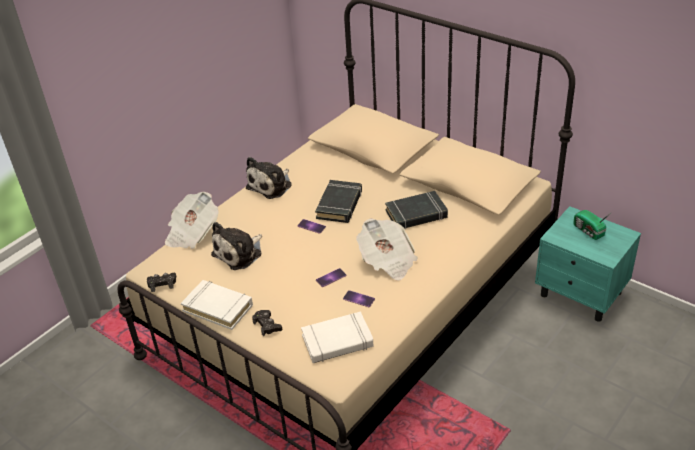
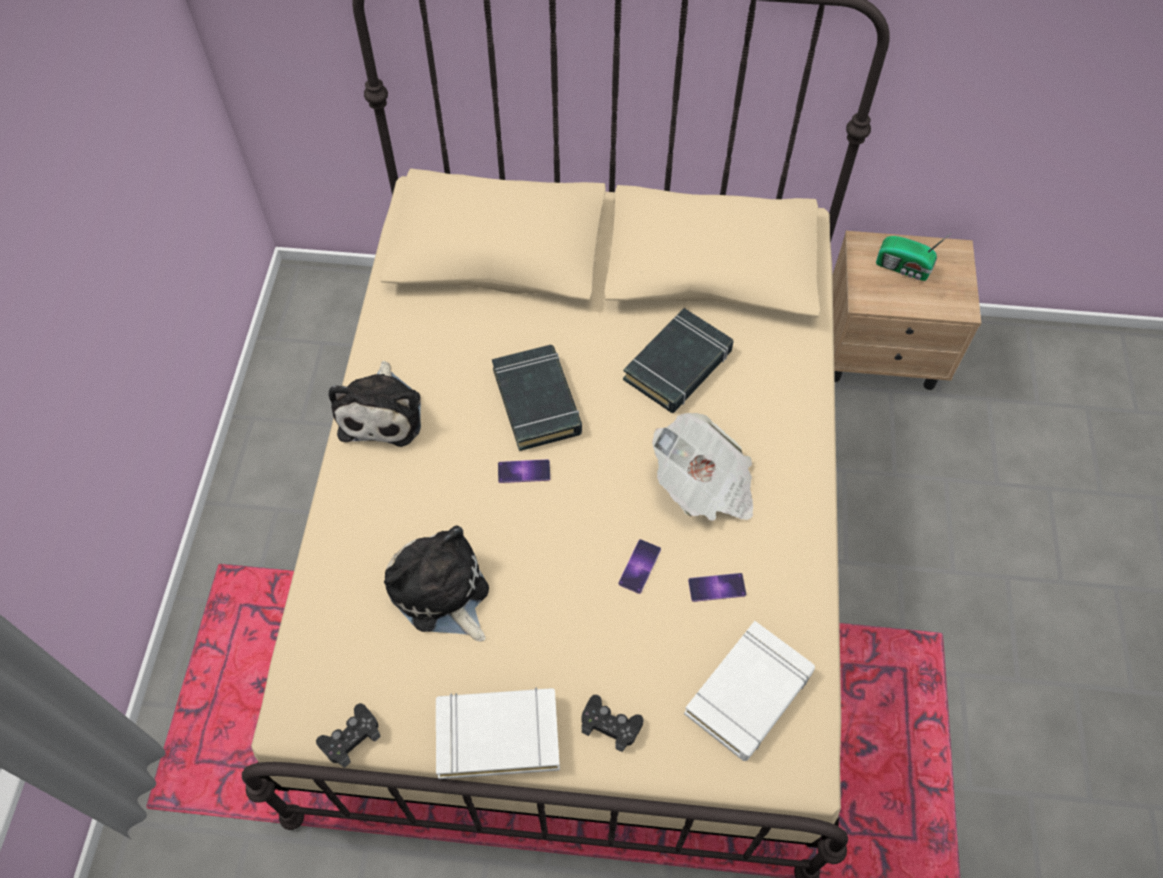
camera: 35 degrees left, 20 degrees up
newspaper [165,192,218,249] -> none
plush toy [211,222,262,270] -> plush toy turned 135 degrees clockwise [384,525,489,641]
turquoise nightstand [535,206,641,322] -> beige nightstand [833,231,981,390]

